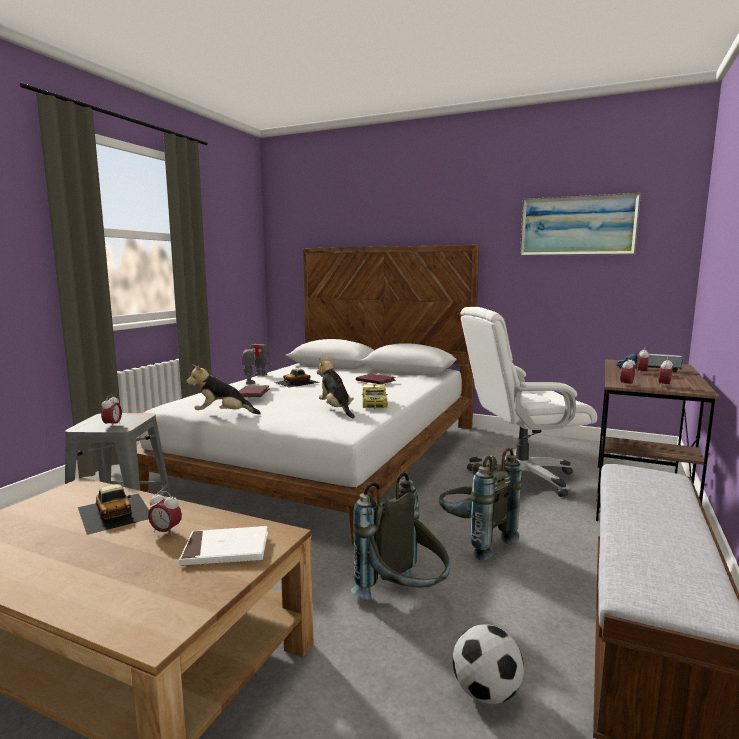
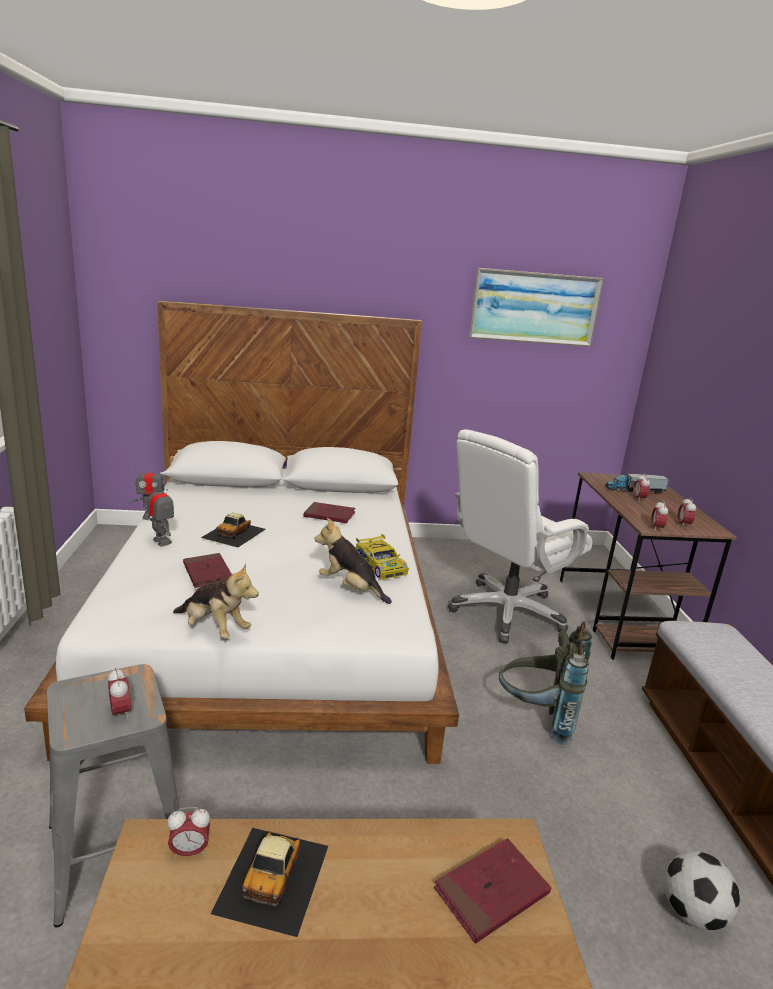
camera: 30 degrees left, 10 degrees up
toy car [78,484,149,535] -> toy car turned 75 degrees clockwise [211,828,328,937]
alarm clock [148,491,182,536] -> alarm clock moved to [167,807,210,859]
white book [179,526,268,566] -> red book [434,838,551,944]
plush toy [186,364,261,415] -> plush toy turned 120 degrees counterclockwise [173,563,259,638]
grey backpack [350,472,450,600] -> none

